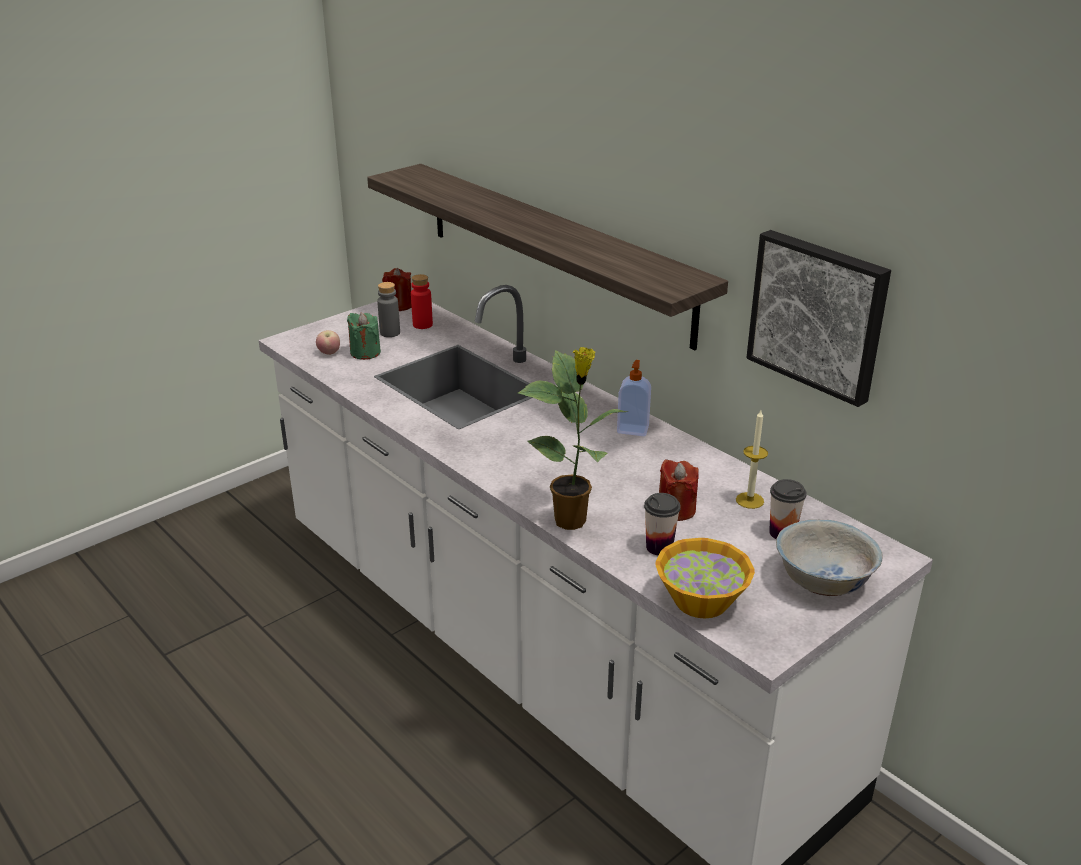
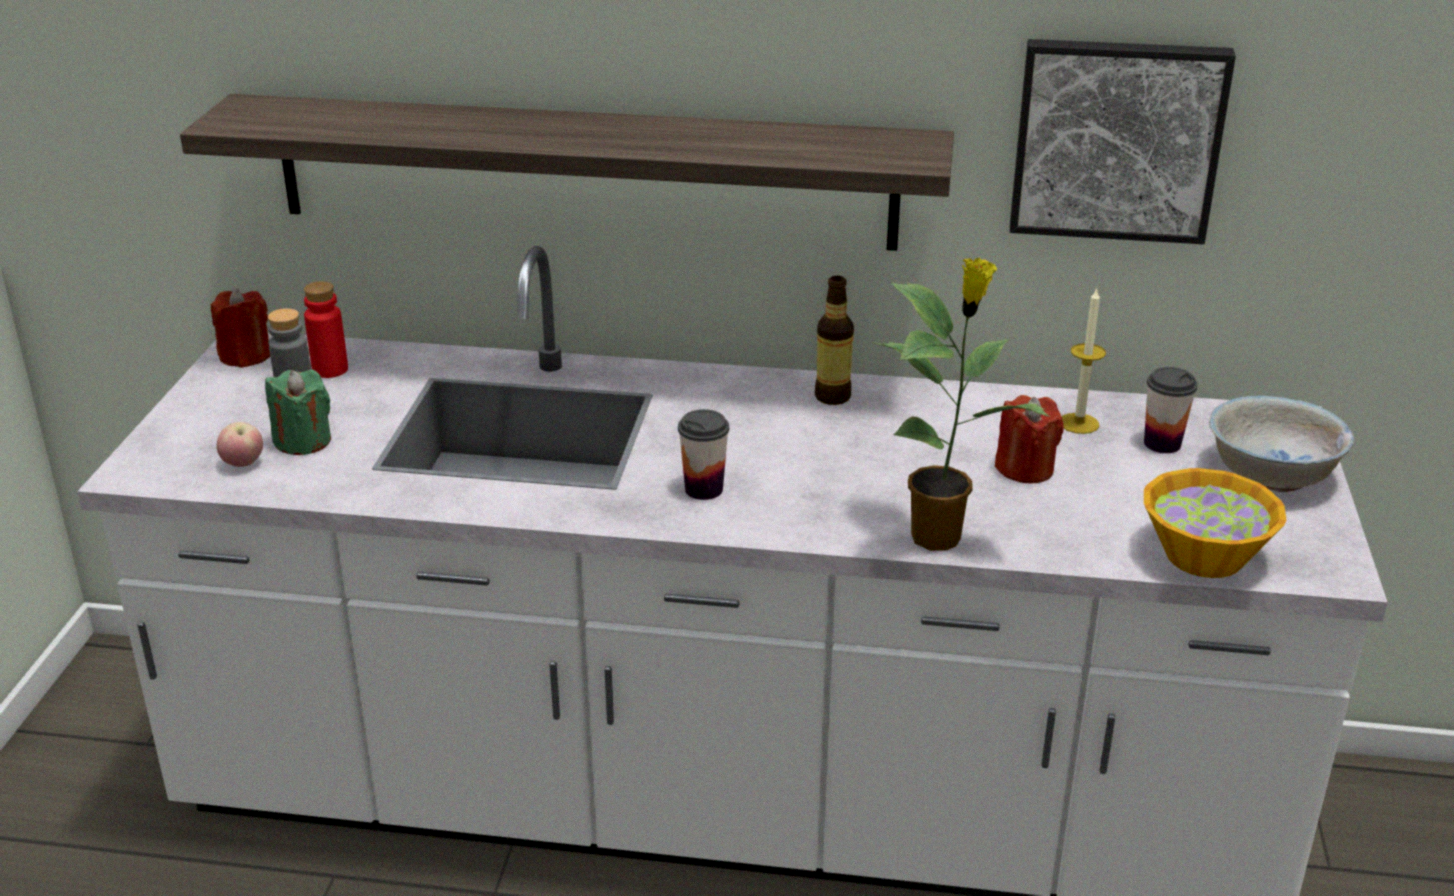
camera: 40 degrees left, 0 degrees up
soap dispenser [617,360,651,436] -> bottle [815,276,854,405]
cup [644,493,681,556] -> cup moved to [678,409,729,500]

